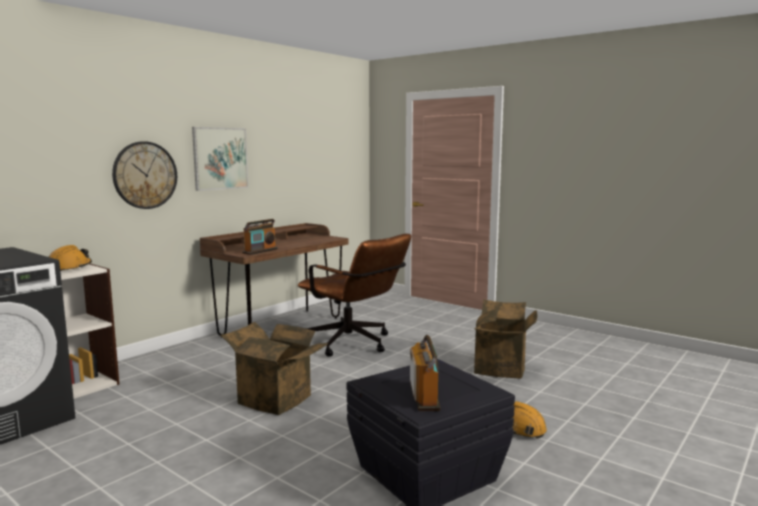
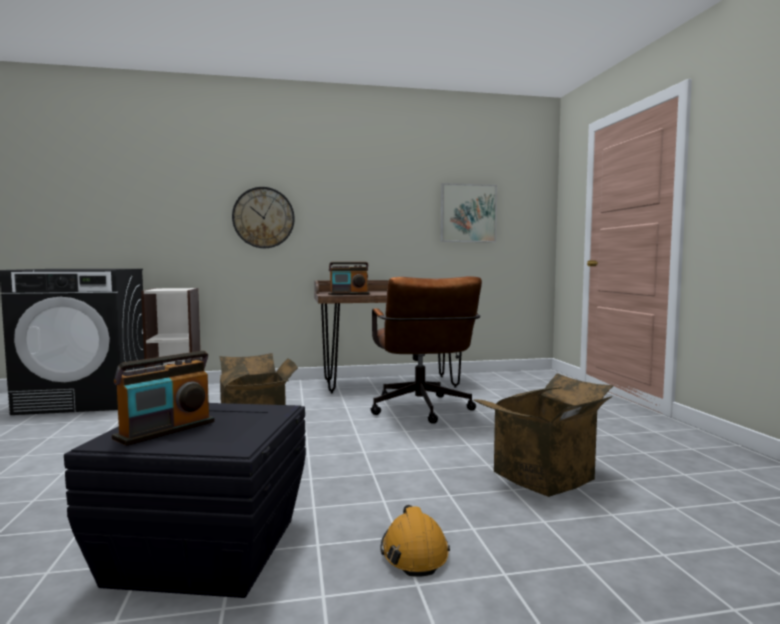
camera: 40 degrees right, 5 degrees down
orange hard hat [49,245,92,271] -> none
picture [192,127,248,191] -> picture moved to [441,183,497,242]

